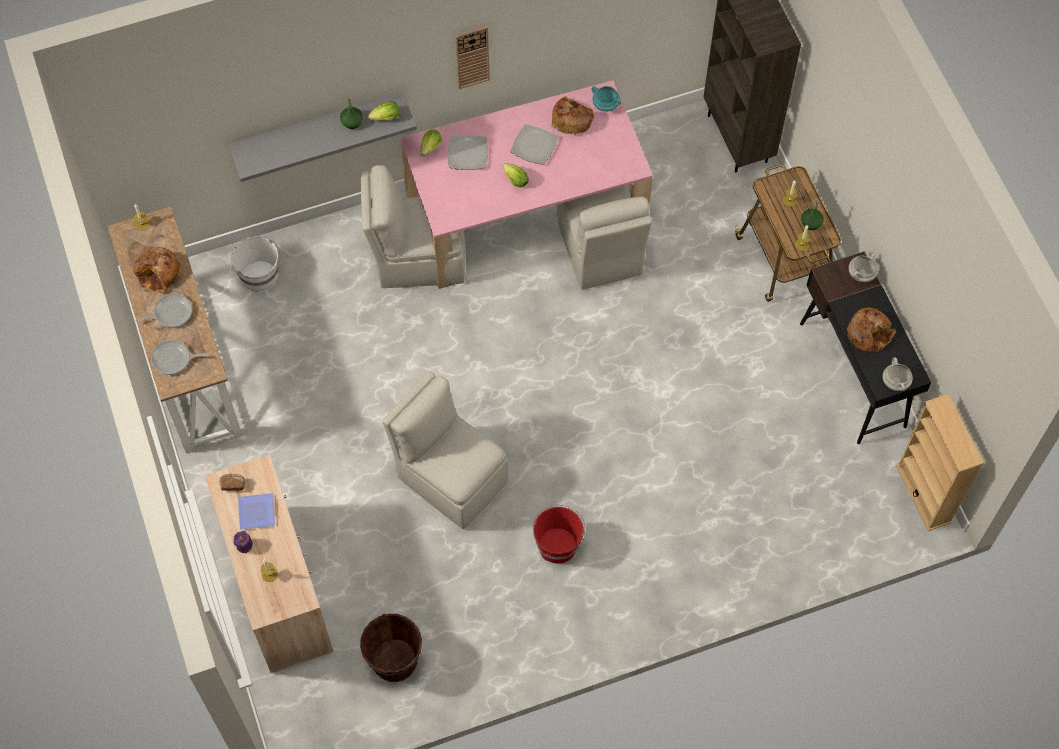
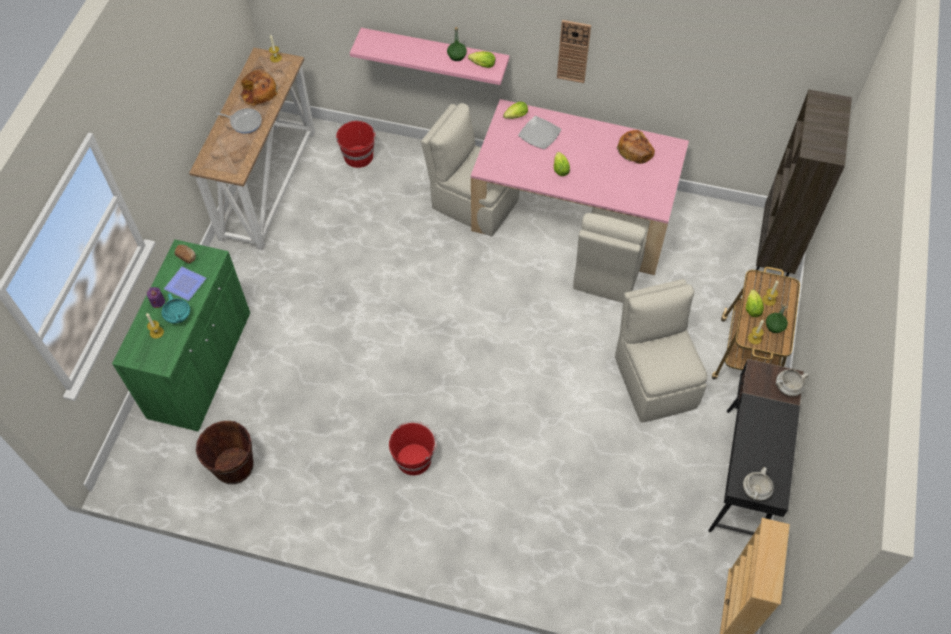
camera: 35 degrees right, 5 degrees down
frying pan [151,340,209,375] -> none
beige cabinet [205,454,333,673] -> green cabinet [112,239,250,432]
grey shelf [228,92,417,182] -> pink shelf [350,28,509,85]
white bucket [231,236,280,292] -> red bucket [336,121,376,168]
beige chair [382,372,508,529] -> beige chair moved to [615,279,708,423]
plate [510,124,558,165] -> none
turquoise cooking pot [592,86,621,111] -> turquoise cooking pot moved to [162,293,190,324]
bread [847,308,896,352] -> none
none -> lettuce [746,290,764,317]

